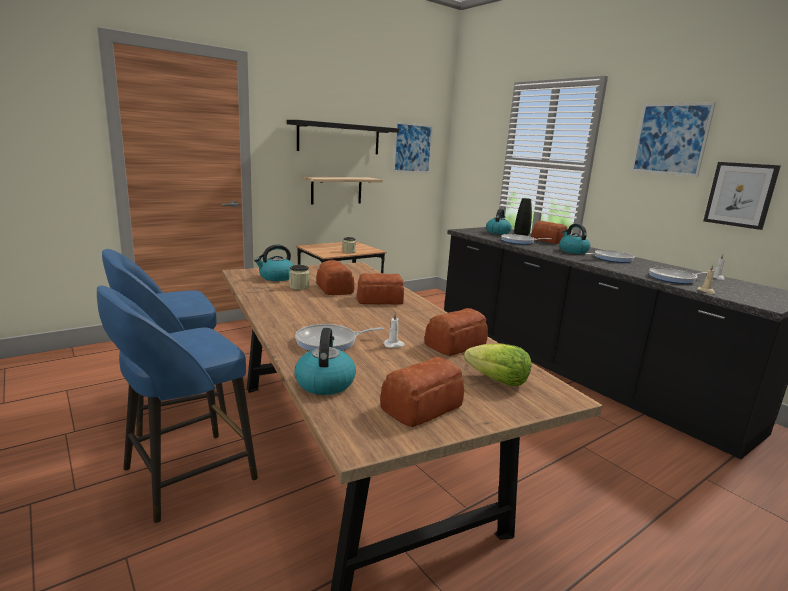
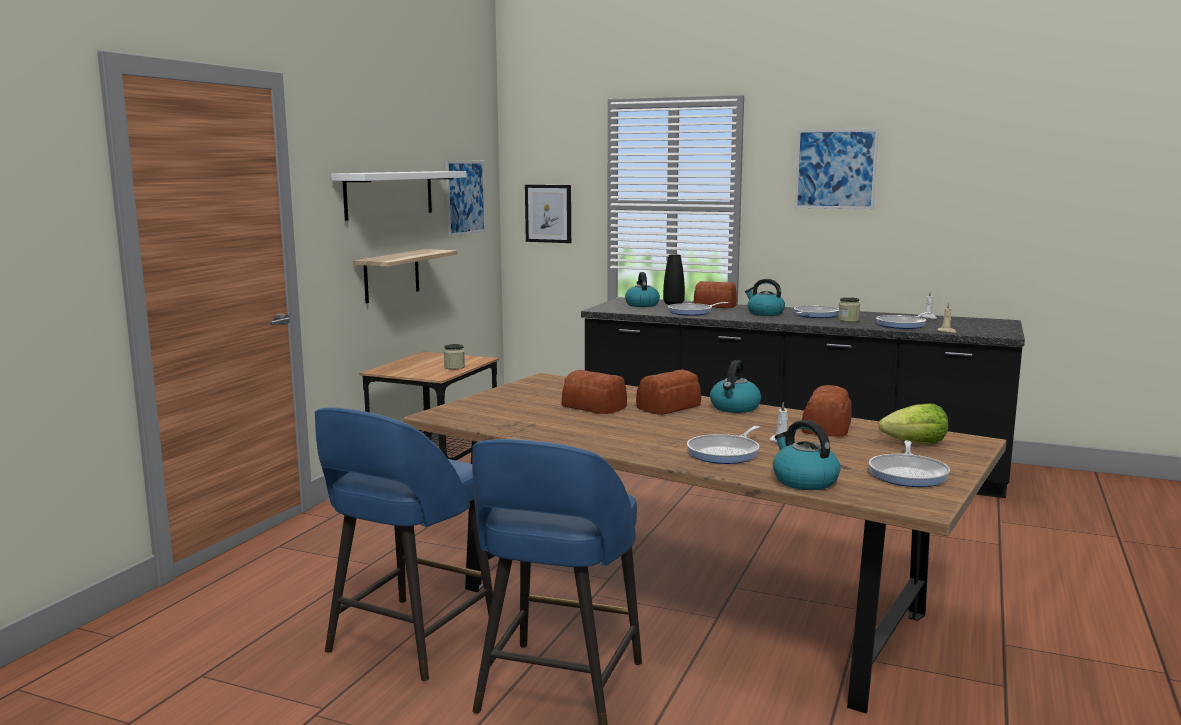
camera: 30 degrees left, 5 degrees down
kettle [254,245,293,281] -> kettle moved to [710,360,761,413]
black shelf [287,120,399,154] -> white shelf [331,171,466,221]
jar [289,265,310,290] -> jar moved to [838,297,860,322]
bread [380,357,464,427] -> frying pan [869,441,950,487]
picture [703,162,781,230] -> picture moved to [525,185,571,243]

